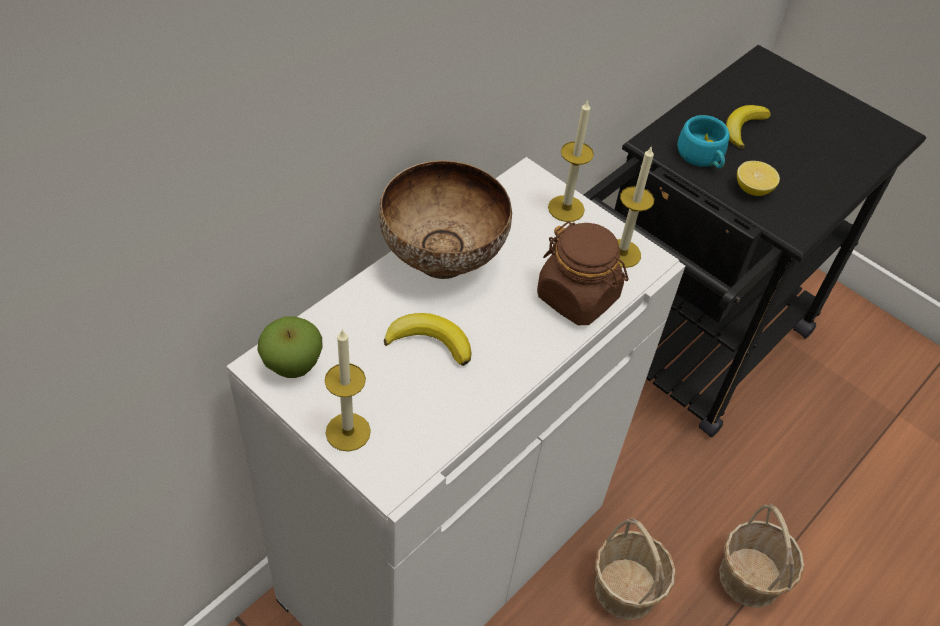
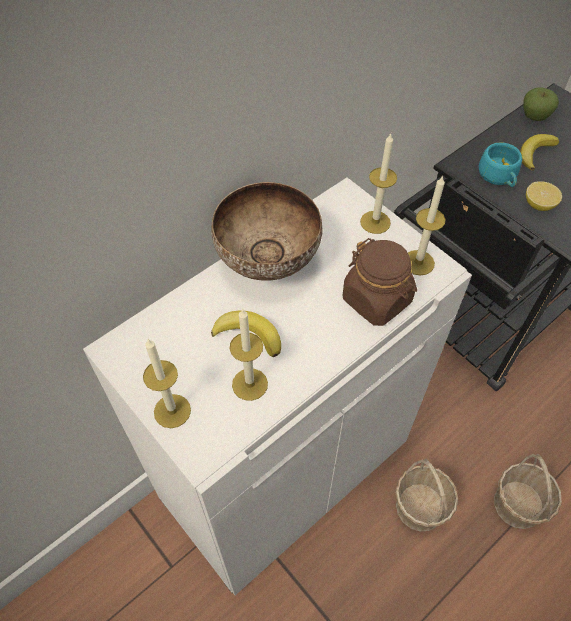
camera: 10 degrees right, 5 degrees up
apple [257,317,323,378] -> apple moved to [523,87,559,121]
none -> candle [229,308,268,401]

